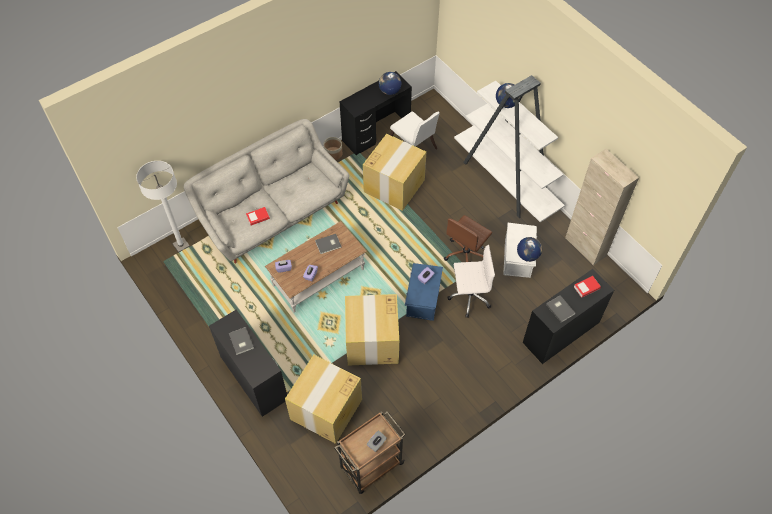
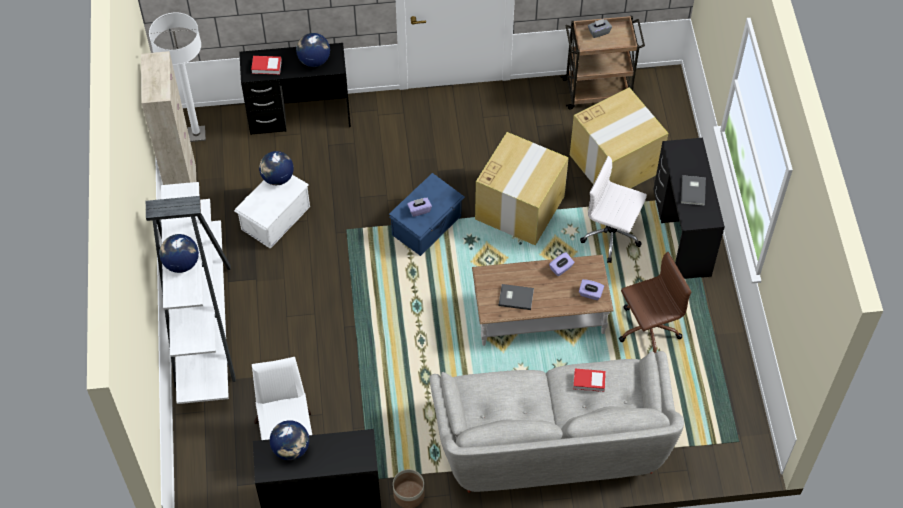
camera: 150 degrees left, 0 degrees up
white floor lamp [136,161,190,252] -> white floor lamp moved to [149,12,206,142]
cardboard box [363,134,426,211] -> none
brown office chair [444,215,492,262] -> brown office chair moved to [619,252,691,353]
white office chair [447,245,495,318] -> white office chair moved to [580,156,647,263]
grey book [546,295,575,323] -> globe [296,33,330,67]

